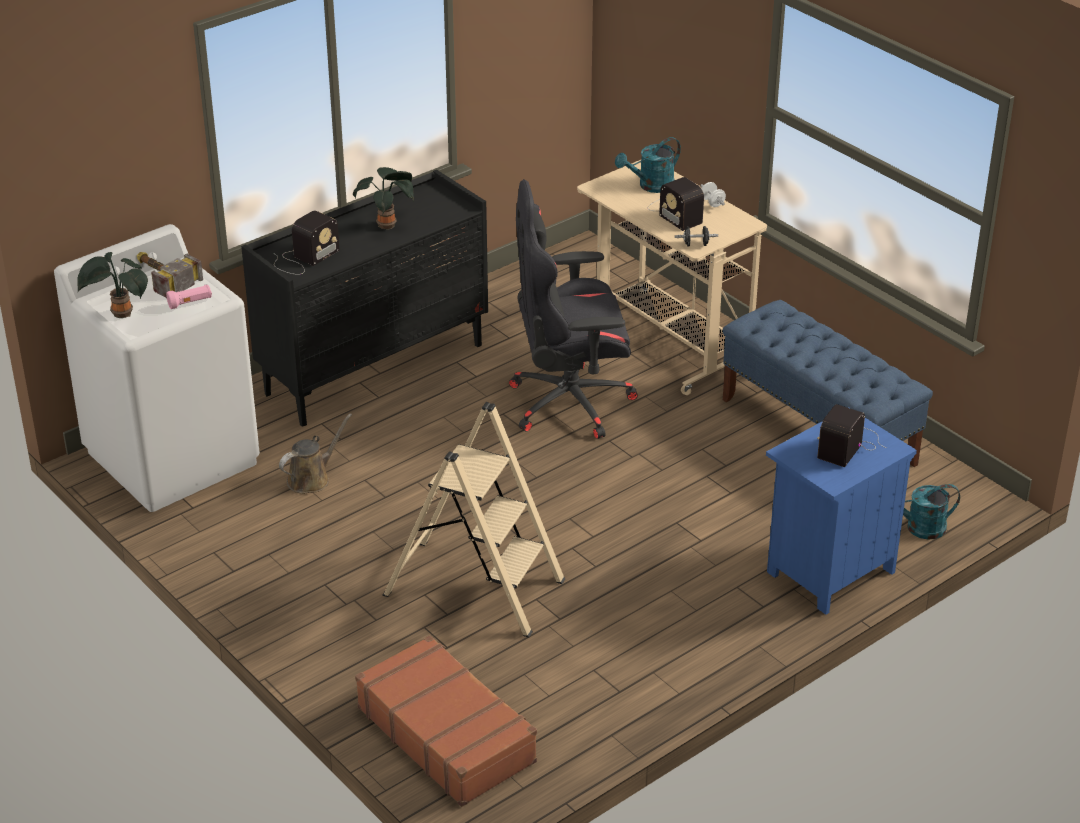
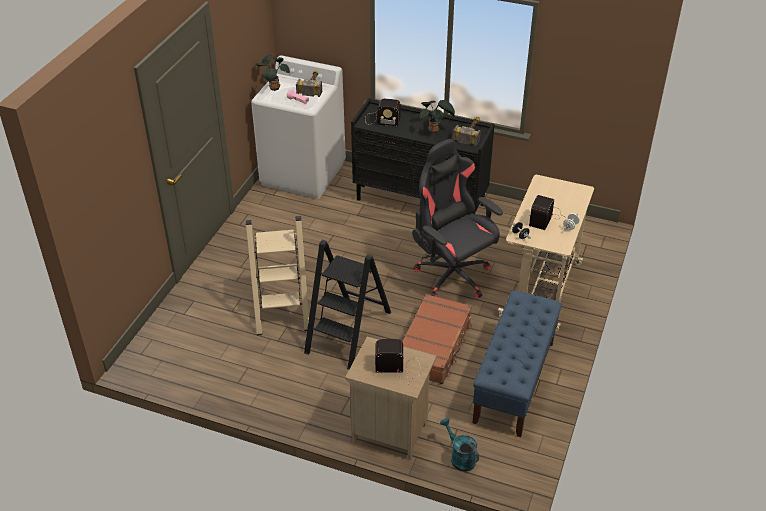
camera: 60 degrees right, 5 degrees up
brown watering can [279,413,352,494] -> none
brown suitcase [355,635,537,807] -> brown suitcase moved to [402,294,472,385]
turquoise watering can [615,137,681,193] -> none
blue nightstand [766,407,917,615] -> beige nightstand [345,337,437,460]
none -> black step ladder [304,240,391,370]
none -> hammer [453,117,481,147]

